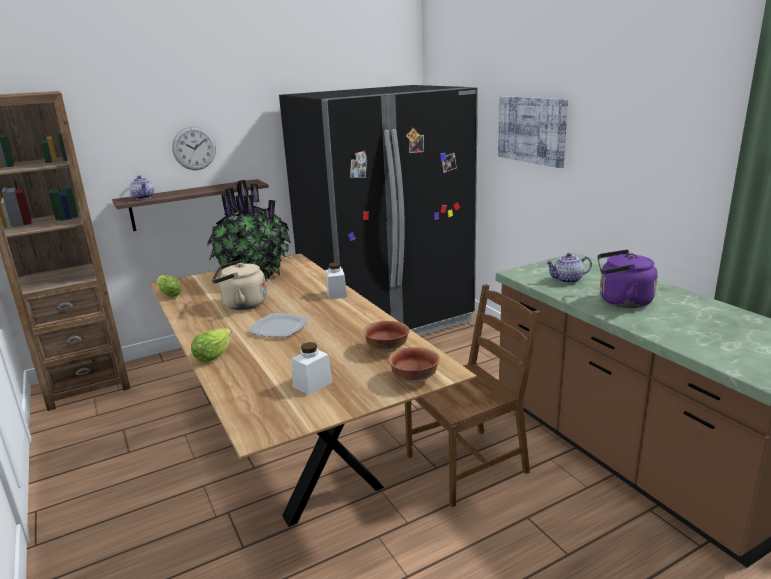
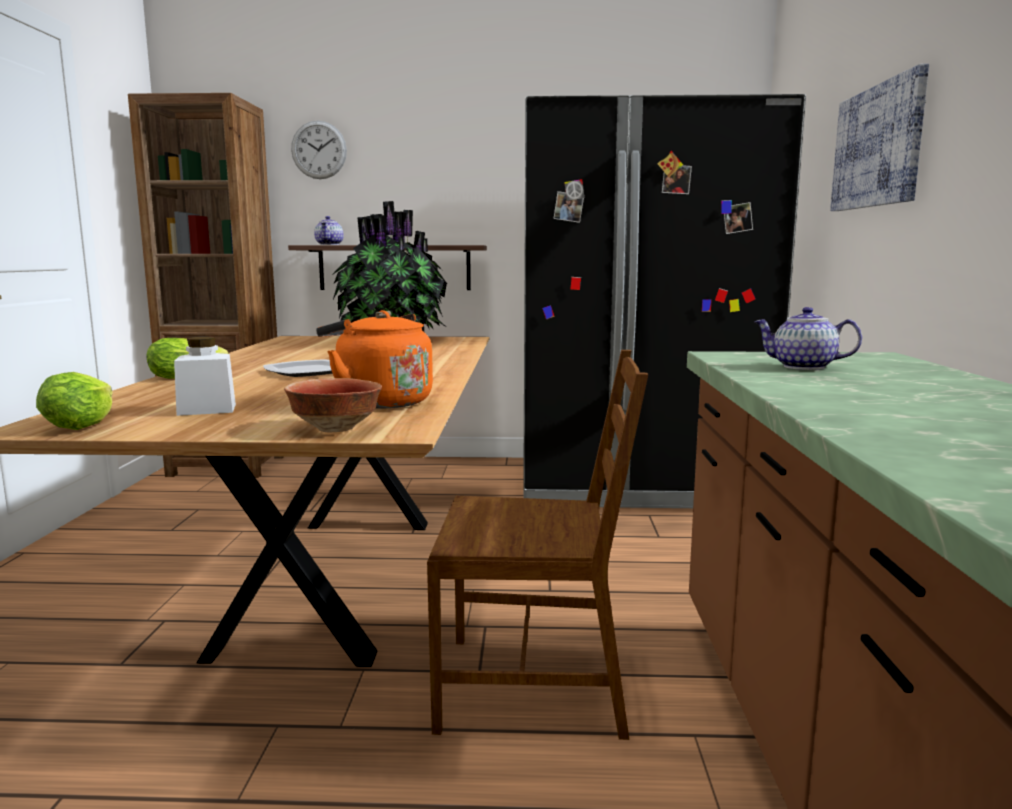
camera: 30 degrees right, 10 degrees down
lettuce [157,275,182,297] -> lettuce moved to [36,372,113,430]
wall clock [172,127,216,170] -> wall clock moved to [291,121,347,179]
beige kettle [212,260,267,310] -> none
white jar [326,263,347,300] -> none
bowl [363,321,410,353] -> orange kettle [316,310,433,408]
purple kettle [597,250,658,308] -> none

